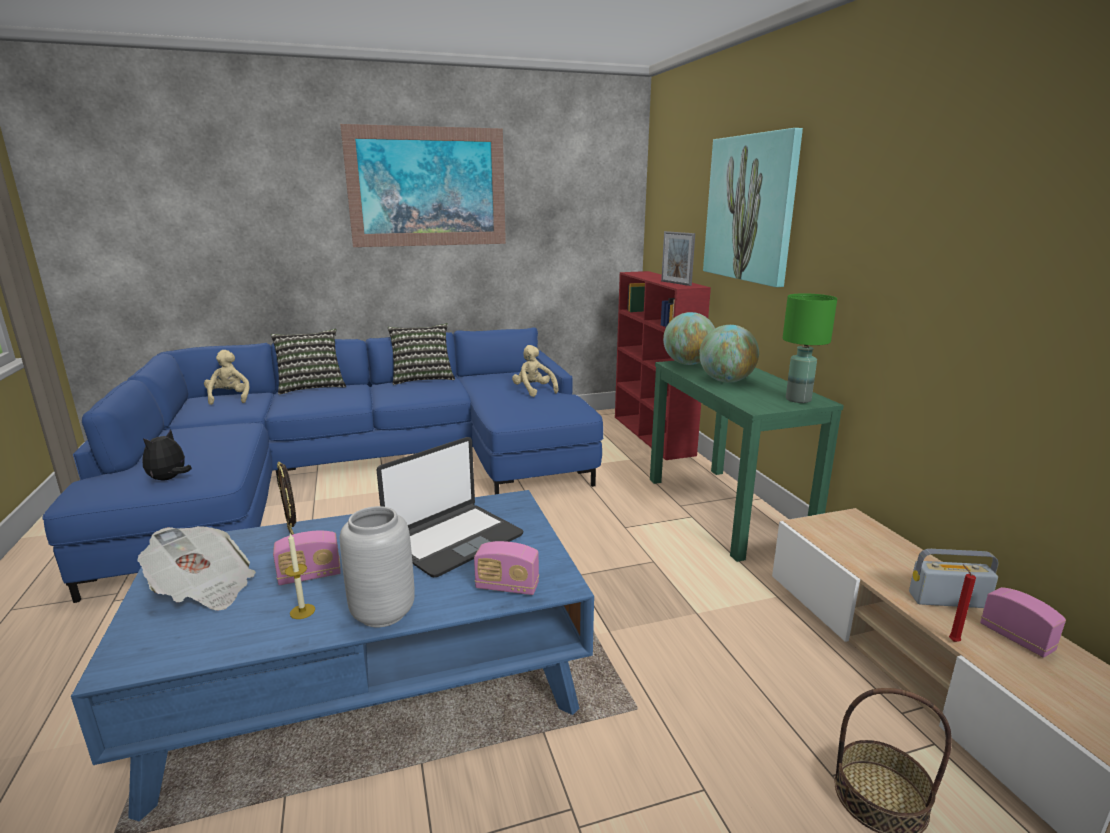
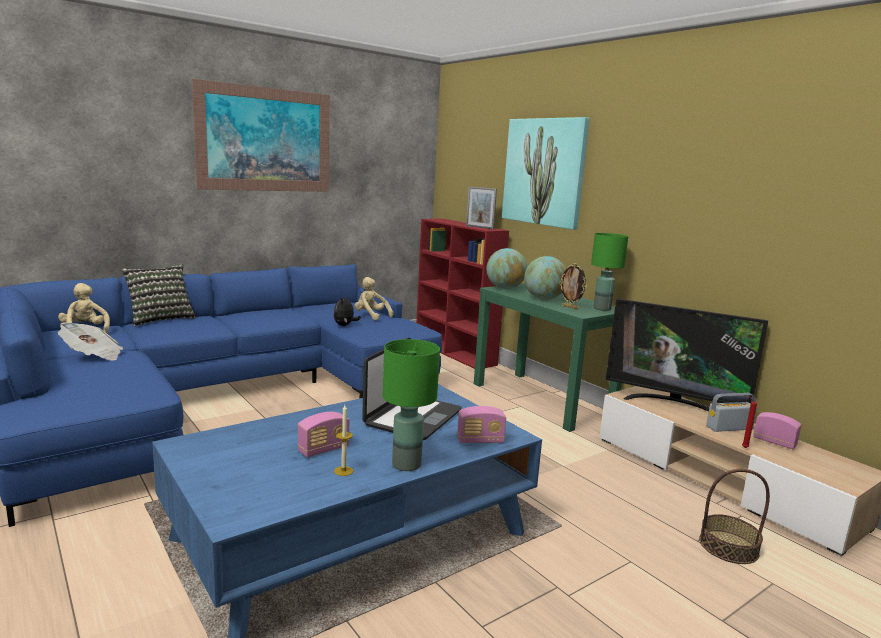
camera: 20 degrees left, 5 degrees down
newspaper [137,526,256,610] -> newspaper moved to [58,322,123,361]
plush toy [142,429,192,481] -> plush toy moved to [333,294,361,326]
picture frame [277,461,296,535] -> picture frame moved to [559,263,587,309]
grey vase [340,506,415,627] -> green table lamp [383,339,440,471]
pillow [388,323,455,385] -> none
none -> television [606,299,768,412]

